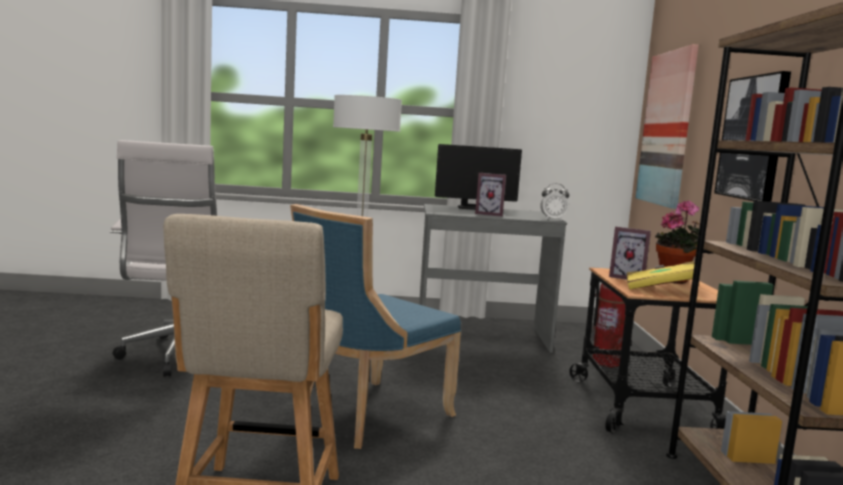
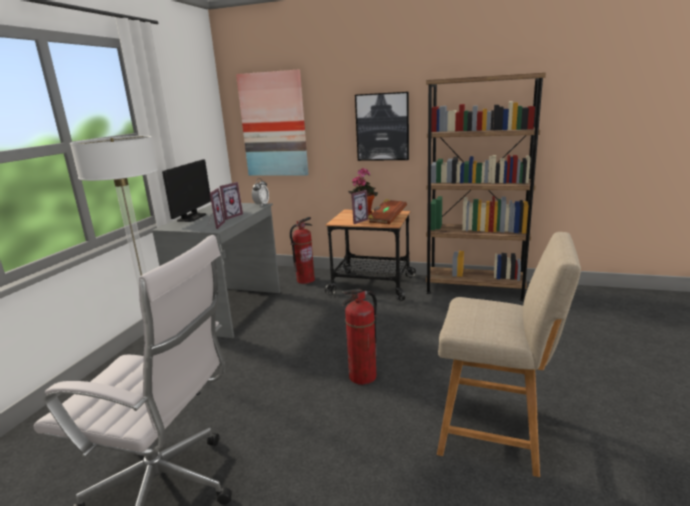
camera: 70 degrees left, 10 degrees up
blue chair [290,204,461,449] -> fire extinguisher [342,289,377,385]
yellow book [626,261,700,290] -> brown book [368,199,407,225]
none -> picture frame [208,188,225,229]

